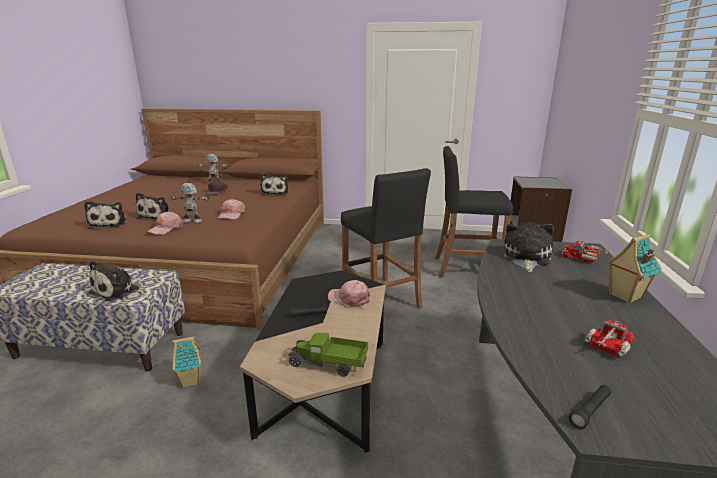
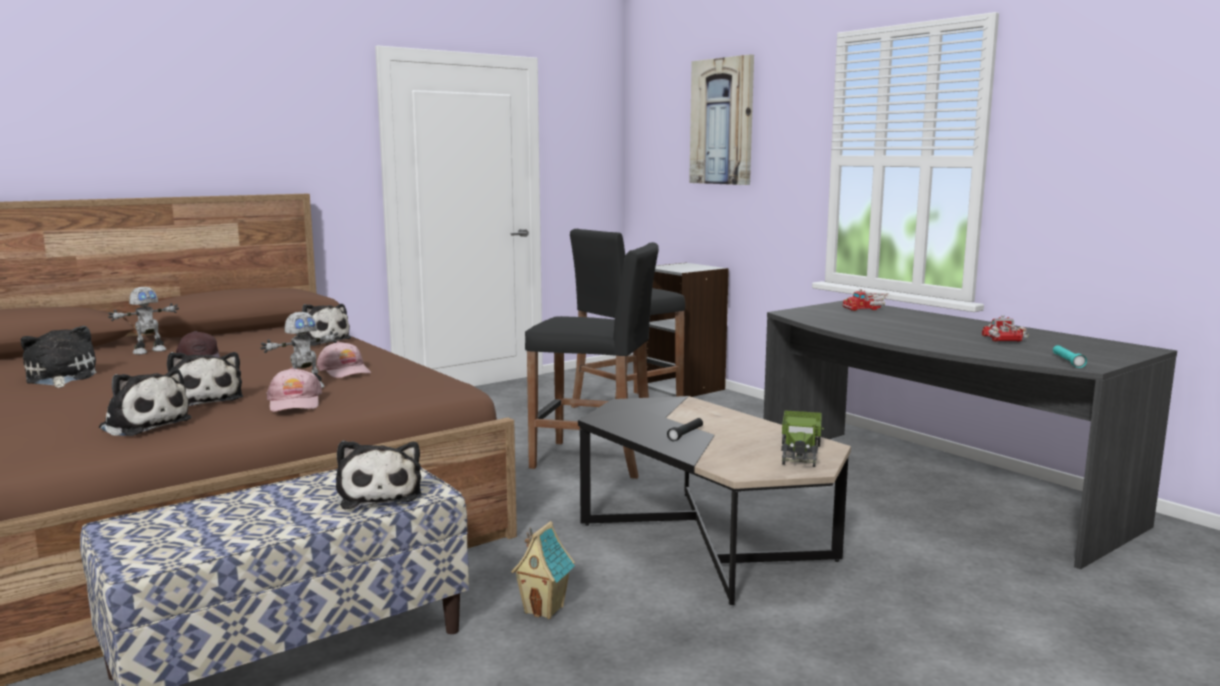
camera: 45 degrees left, 10 degrees down
toy truck [288,333,368,377] -> toy truck turned 45 degrees counterclockwise [781,410,824,467]
pink cap [328,280,371,307] -> none
plush toy [503,222,554,272] -> plush toy moved to [21,326,97,388]
black flashlight [569,385,611,429] -> turquoise flashlight [1053,345,1087,368]
toy house [606,234,662,303] -> none
none -> picture [689,54,754,185]

